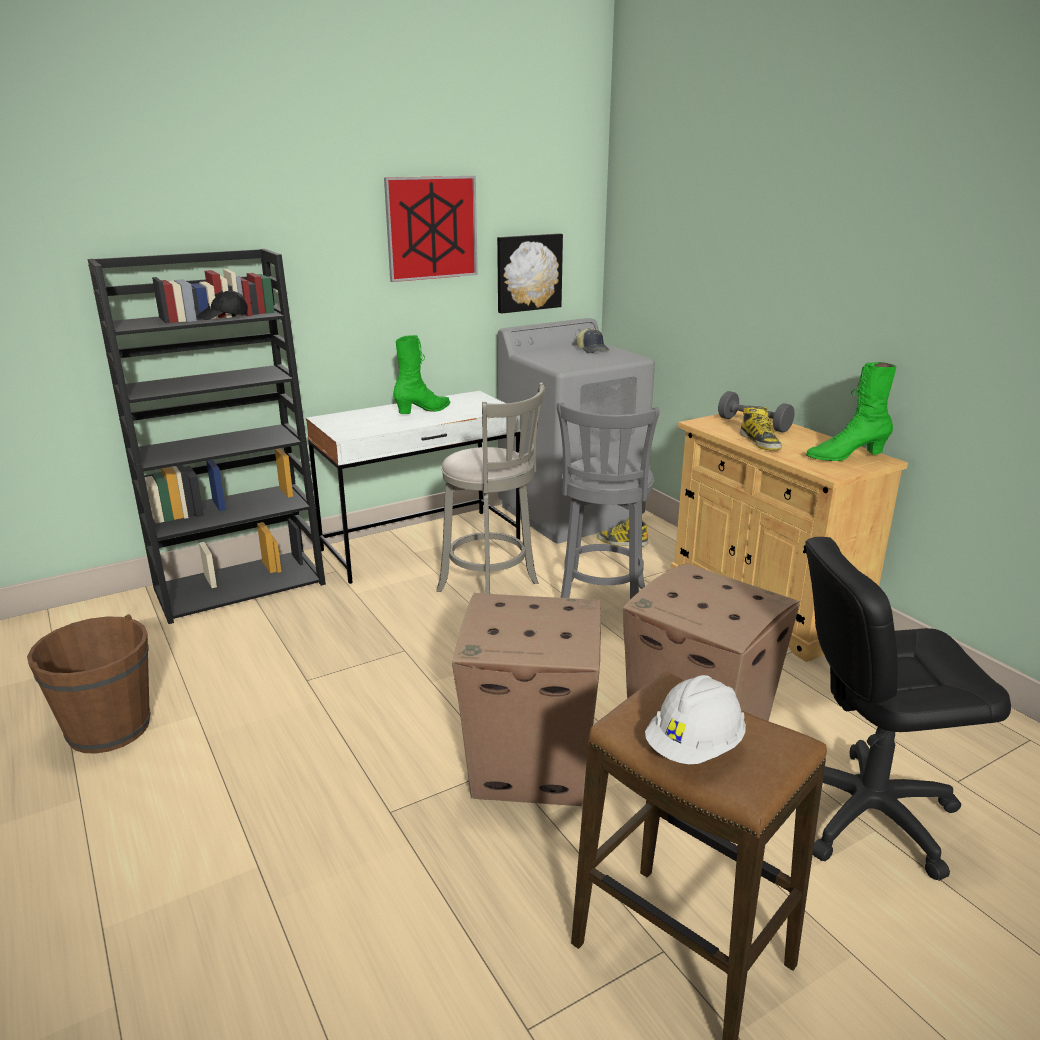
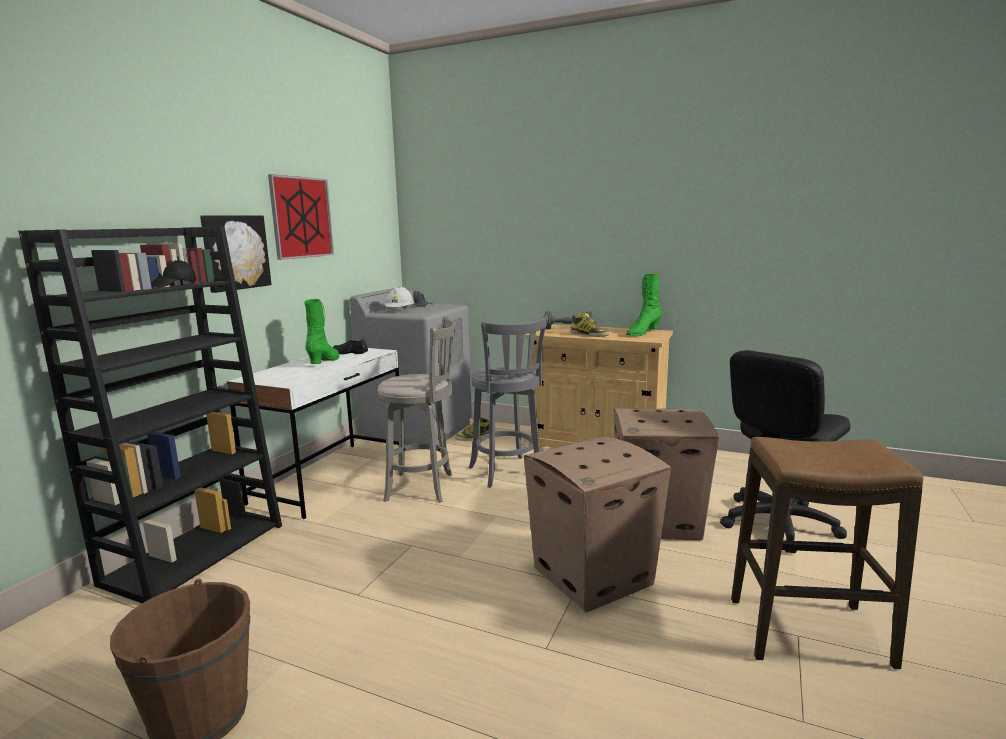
camera: 35 degrees left, 10 degrees down
picture [497,233,563,314] -> picture moved to [200,215,272,293]
white hard hat [645,675,746,764] -> white hard hat moved to [385,287,414,309]
none -> black shoe [333,339,368,354]

